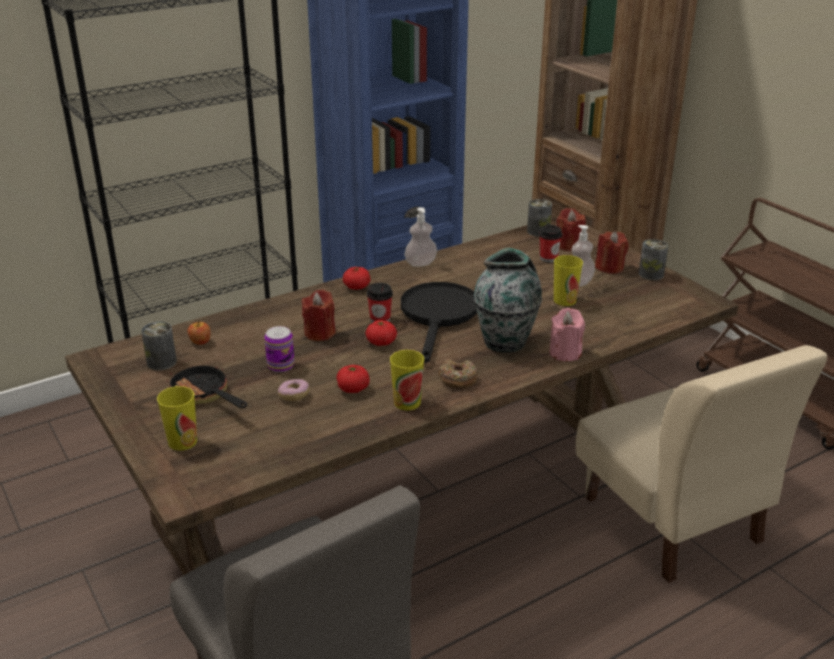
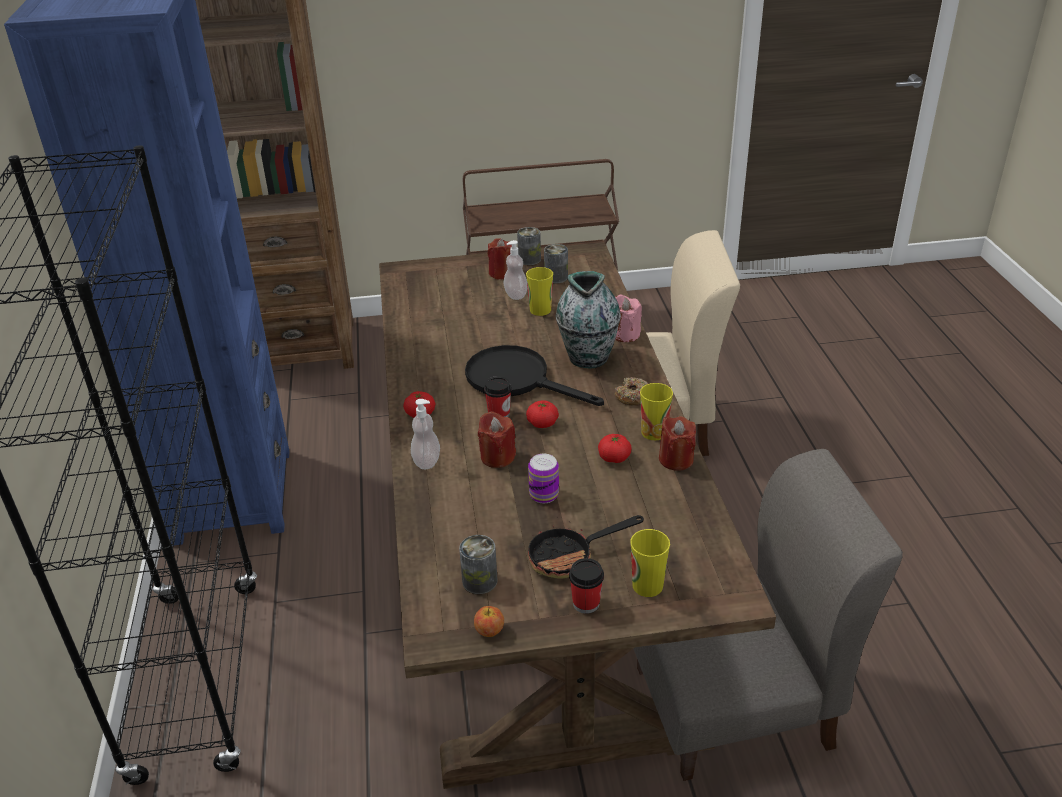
camera: 65 degrees left, 5 degrees up
apple [187,321,211,345] -> apple moved to [474,606,504,637]
donut [278,379,310,401] -> none
soap dispenser [404,207,437,267] -> soap dispenser moved to [411,399,440,469]
can [527,199,552,237] -> can moved to [544,244,568,284]
cup [539,225,562,263] -> cup moved to [569,558,604,614]
red candle [557,208,586,251] -> red candle moved to [659,416,696,471]

